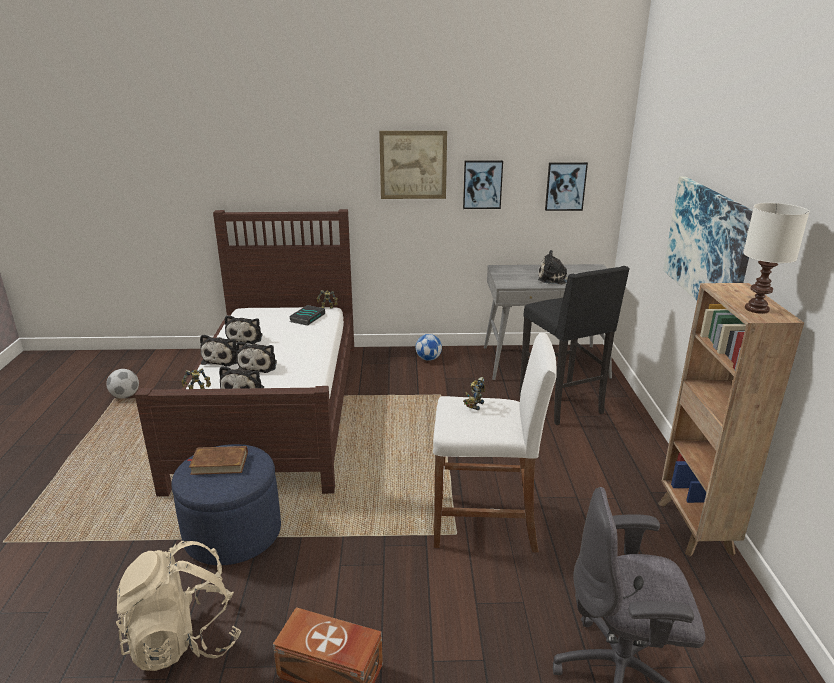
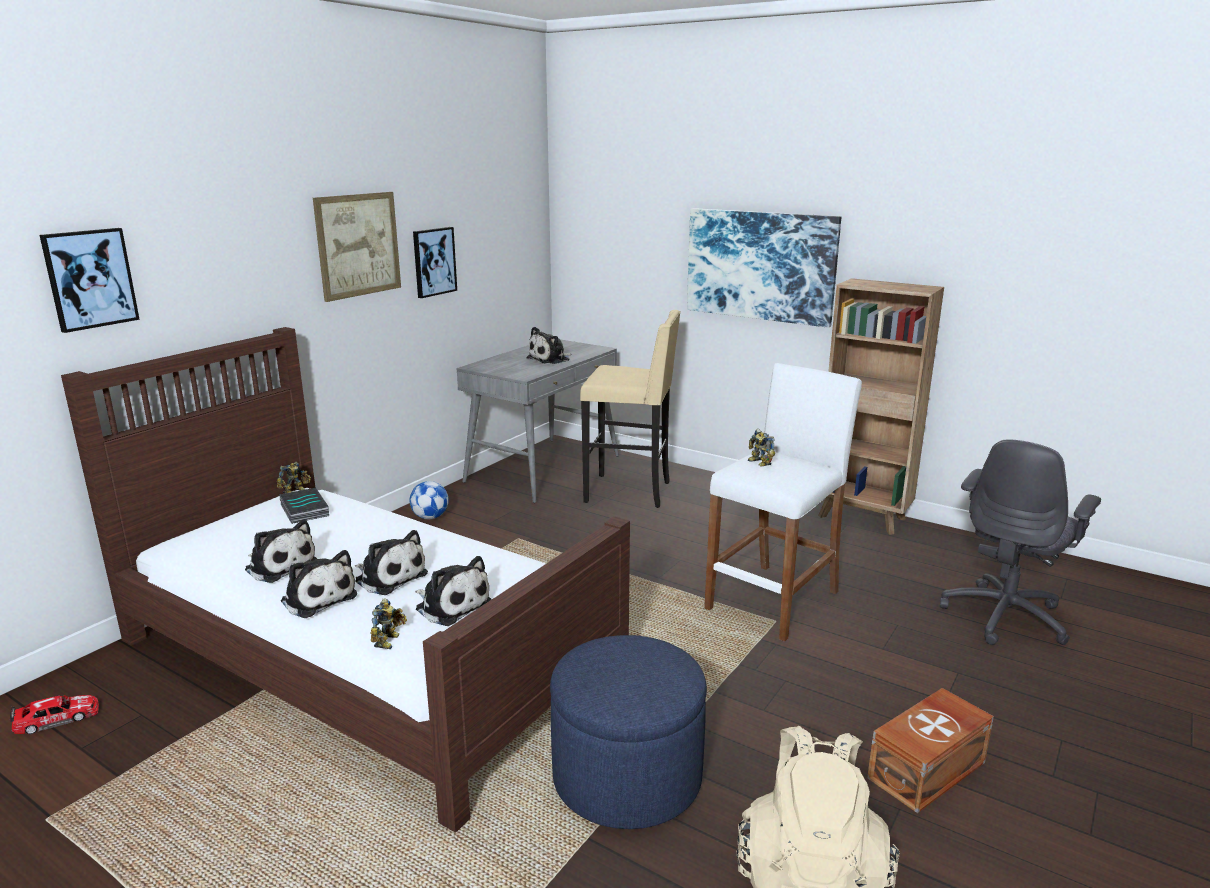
camera: 55 degrees left, 5 degrees down
football [106,369,139,398] -> none
brown book [187,446,248,475] -> none
black stool [519,266,630,425] -> beige stool [580,310,681,508]
picture [545,162,588,211] -> picture moved to [40,228,140,333]
white table lamp [743,203,810,314] -> none
none -> toy car [10,695,99,735]

